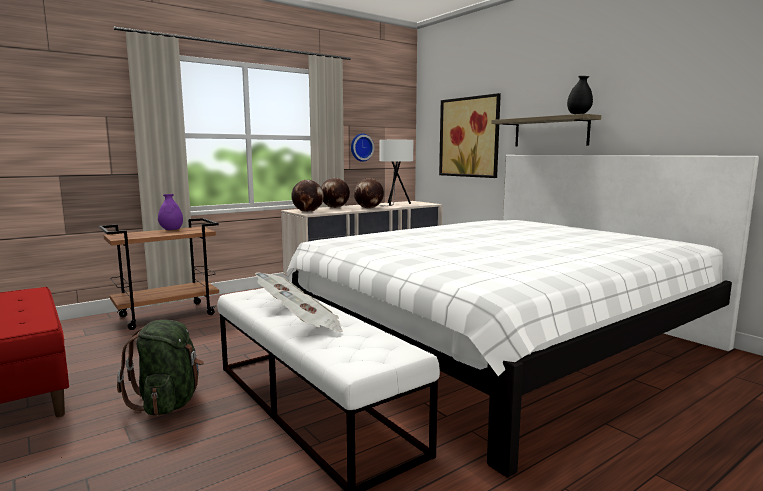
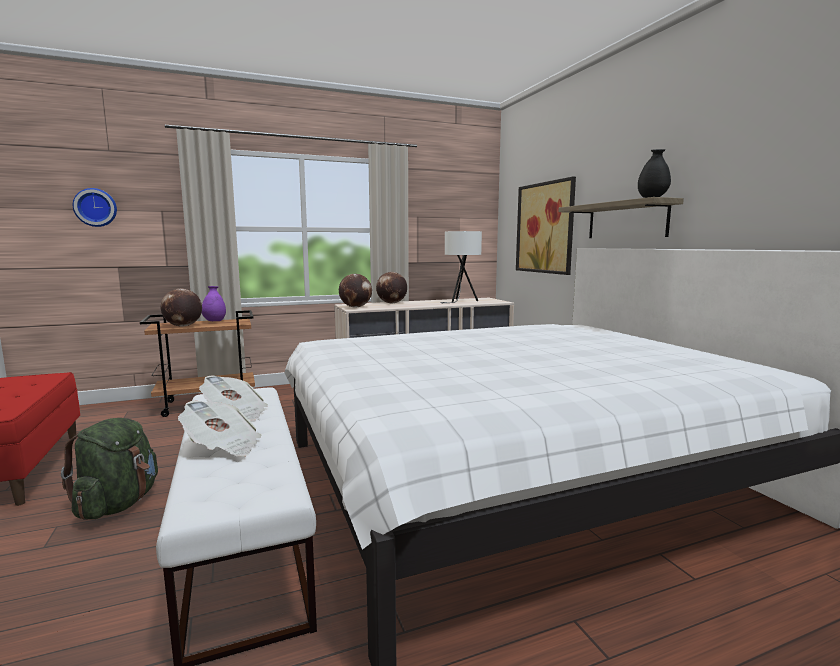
camera: 15 degrees right, 0 degrees up
wall clock [351,133,374,162] -> wall clock moved to [73,188,117,227]
globe [354,178,384,208] -> globe moved to [161,289,202,327]

